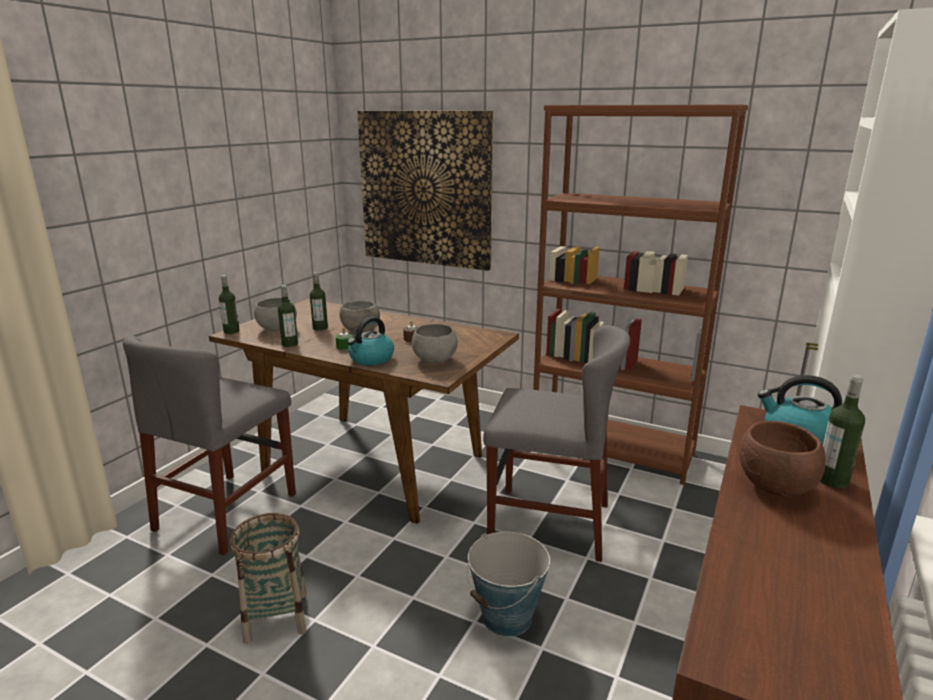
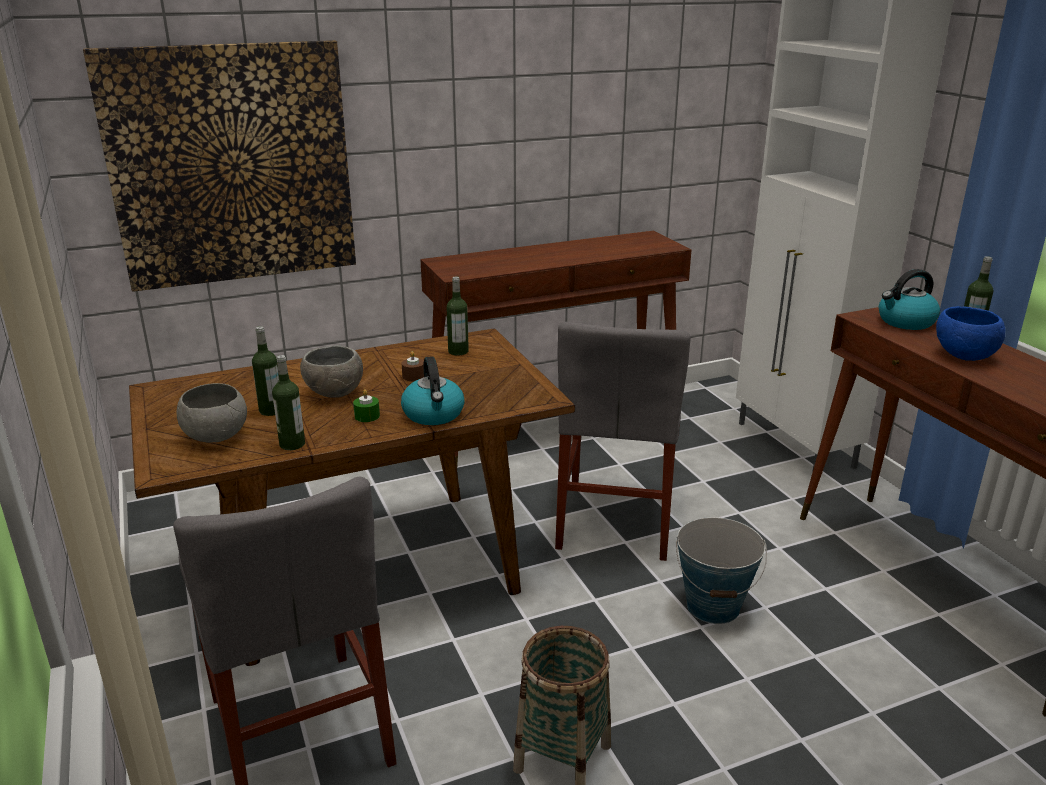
camera: 50 degrees left, 5 degrees up
bottle [219,275,240,334] -> bottle moved to [446,276,469,355]
grey bowl [412,324,458,363] -> none
grey chair [483,325,630,562] -> grey chair turned 135 degrees clockwise [555,322,691,561]
brown bookcase [533,104,748,485] -> brown console table [420,231,692,467]
brown bowl [739,421,825,497] -> blue bowl [936,306,1005,361]

